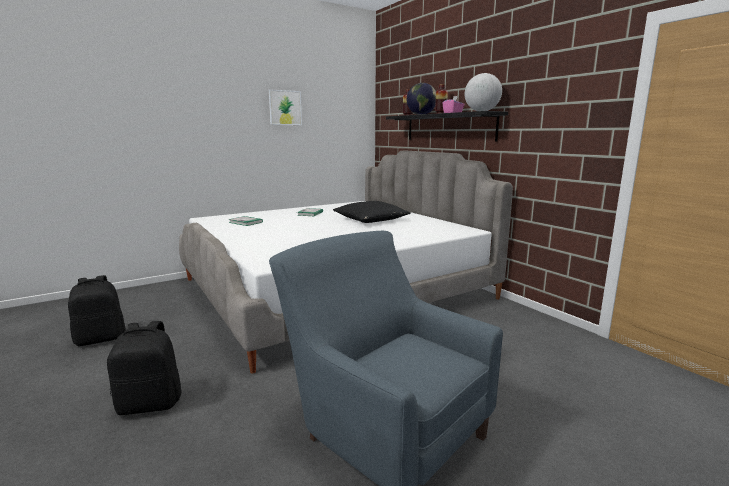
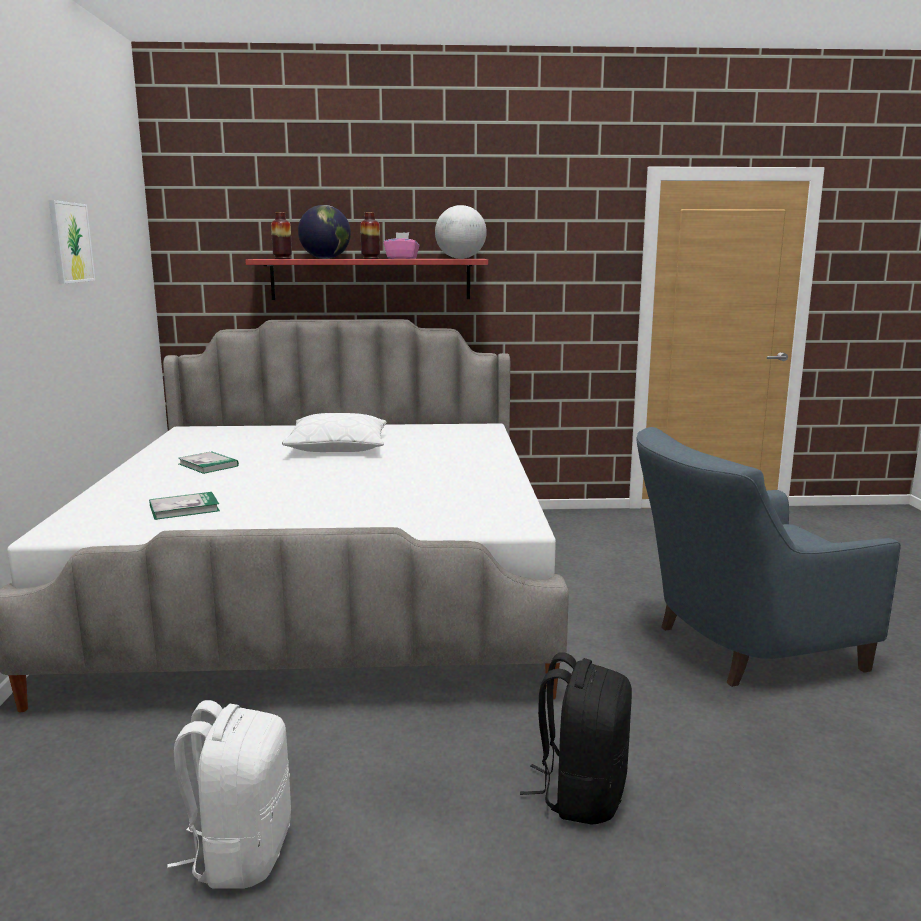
camera: 60 degrees left, 0 degrees up
black backpack [68,275,126,346] -> white backpack [167,700,291,889]
black pillow [333,201,410,223] -> white pillow [282,413,386,452]
black shelf [386,111,508,141] -> red shelf [245,259,488,300]

